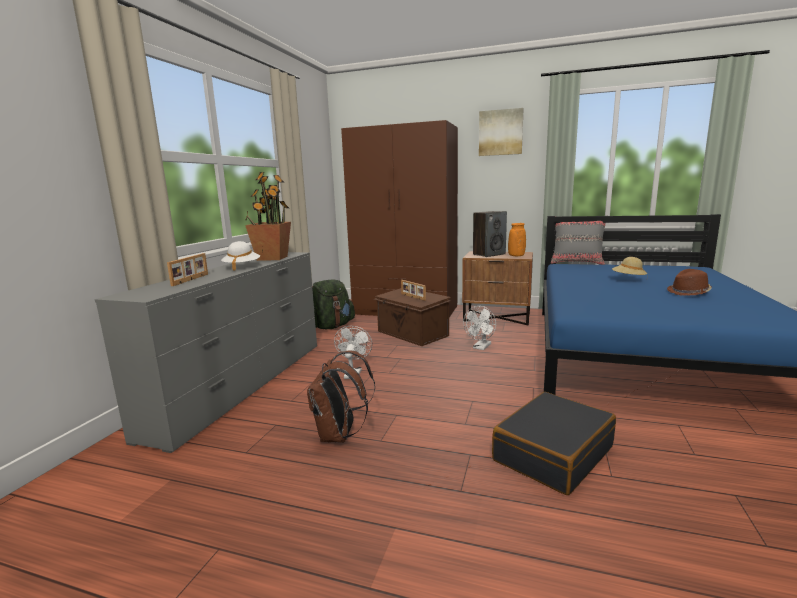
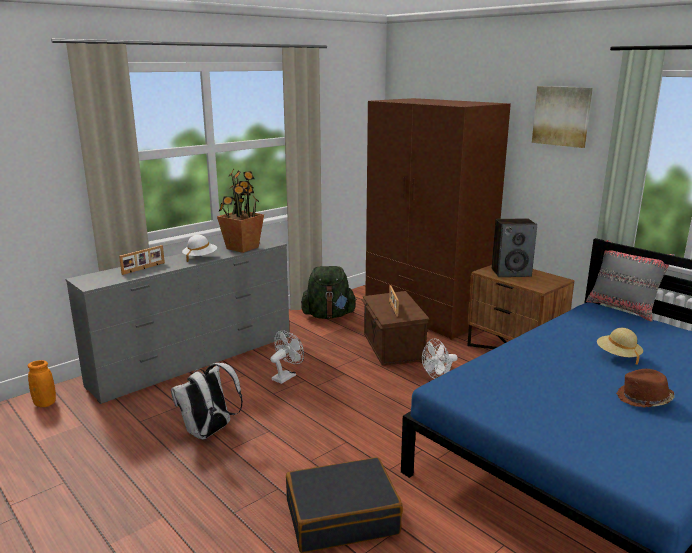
camera: 30 degrees right, 5 degrees up
brown backpack [307,350,375,442] -> white backpack [171,363,243,440]
orange vase [508,223,526,256] -> orange vase moved to [28,360,56,407]

